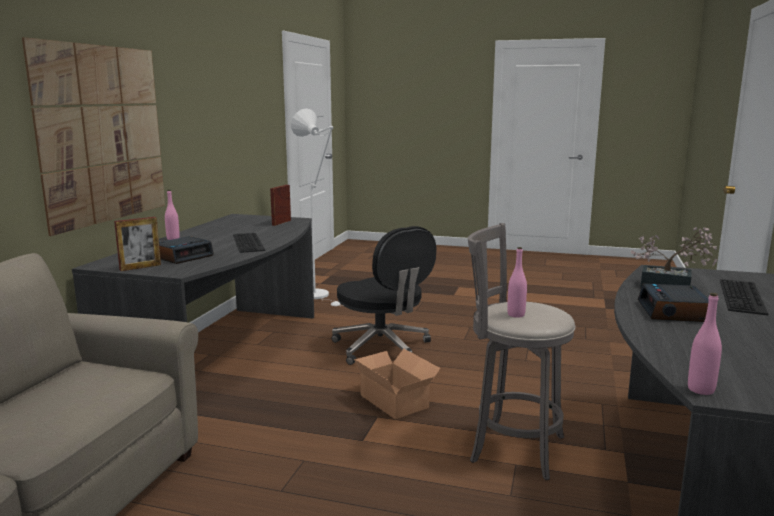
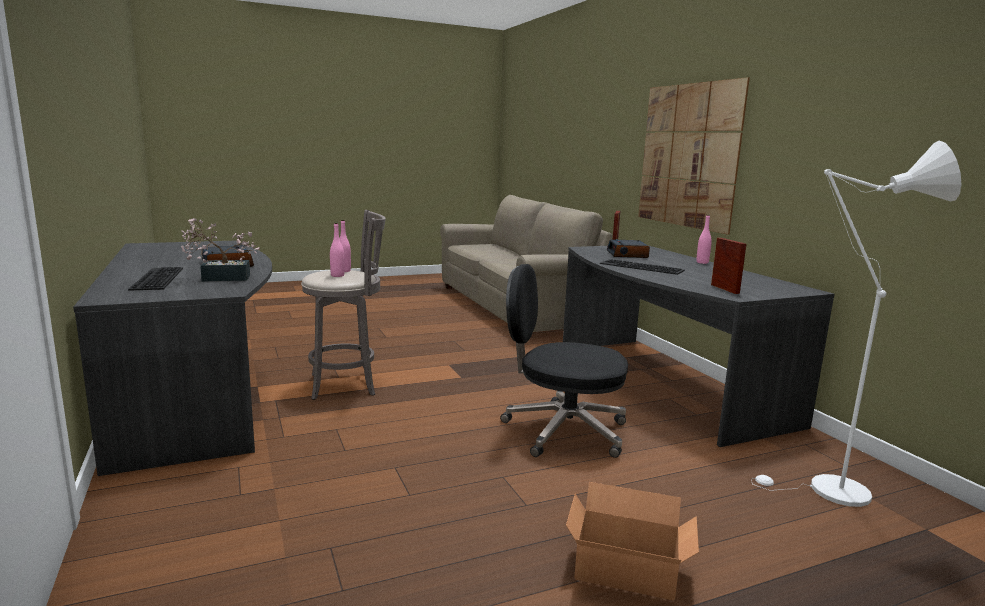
camera: 140 degrees right, 0 degrees up
cardboard box [354,349,441,419] -> cardboard box moved to [566,482,699,601]
pink bottle [688,293,722,395] -> pink bottle moved to [330,222,345,277]

